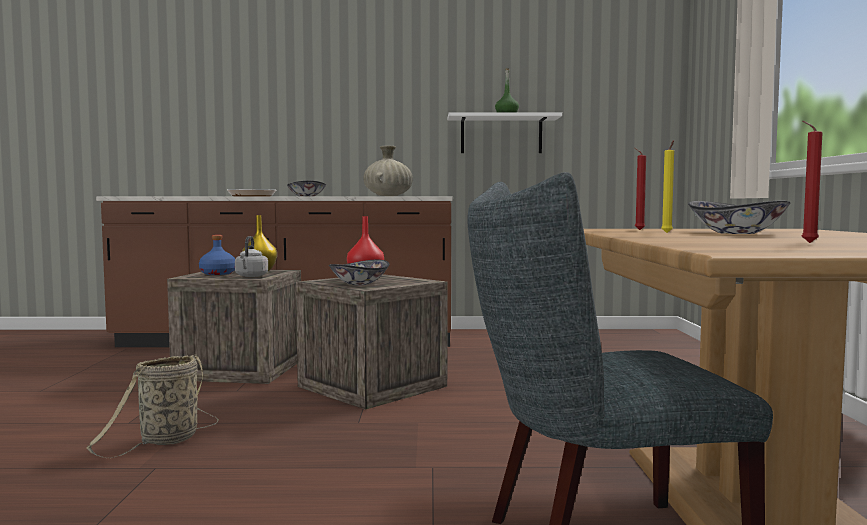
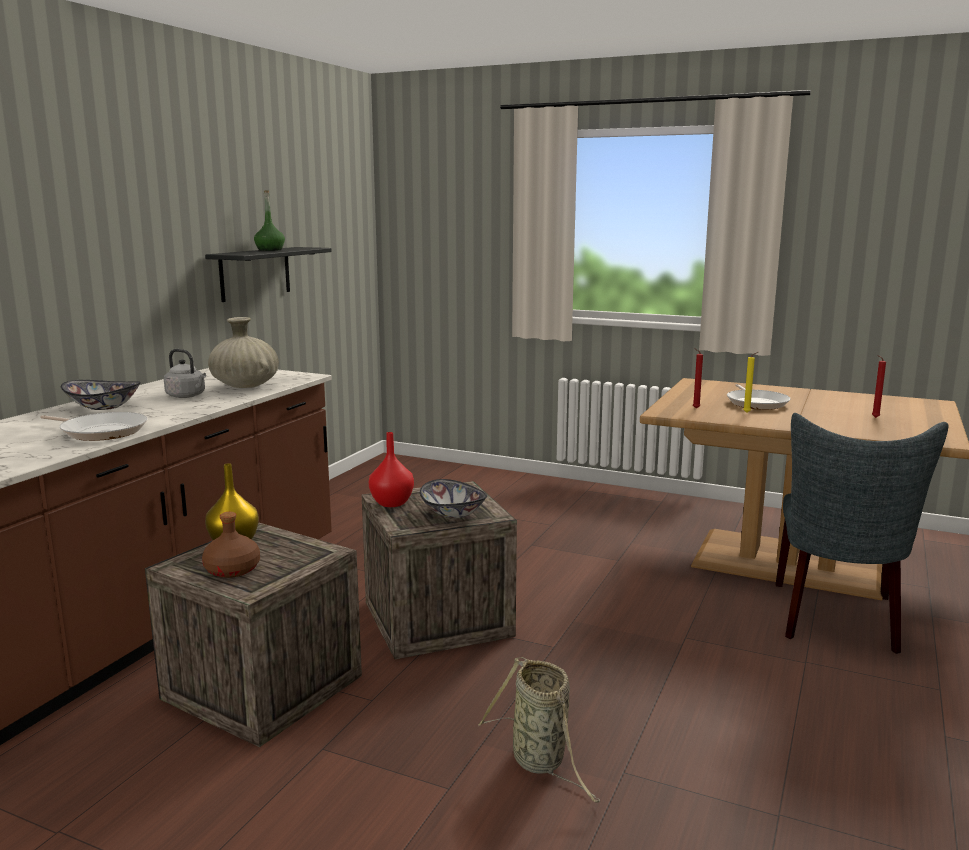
camera: 65 degrees left, 10 degrees up
blue bottle [199,235,235,275] -> brown bottle [202,512,260,578]
grey kettle [235,236,268,277] -> grey kettle moved to [164,349,206,398]
white shelf [448,112,562,153] -> black shelf [205,247,332,302]
bowl [688,201,790,234] -> frying pan [727,384,790,410]

